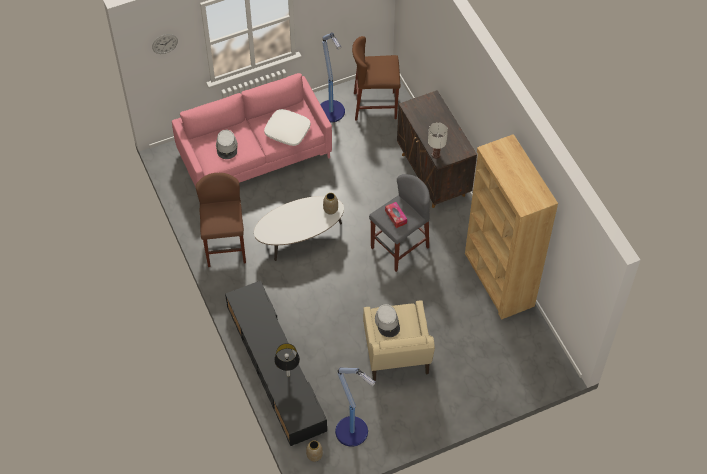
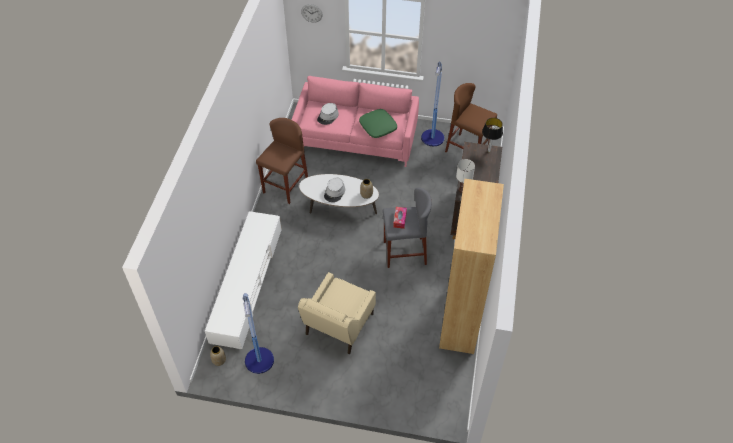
camera: 35 degrees right, 5 degrees down
black tv stand [225,281,327,446] -> white tv stand [205,211,282,349]
white pillow [264,109,311,146] -> green pillow [359,109,397,138]
table lamp [274,343,300,377] -> table lamp moved to [482,118,503,152]
grey hat [375,304,400,337] -> grey hat moved to [324,178,345,202]

